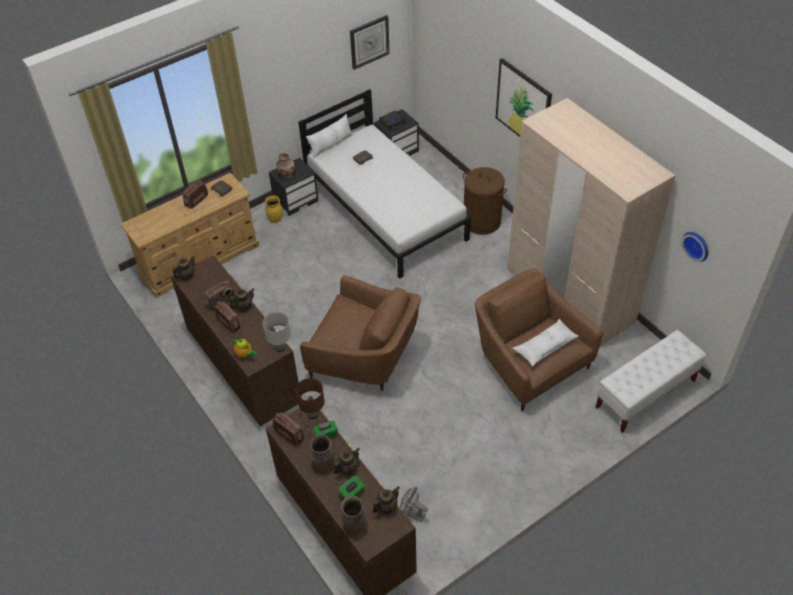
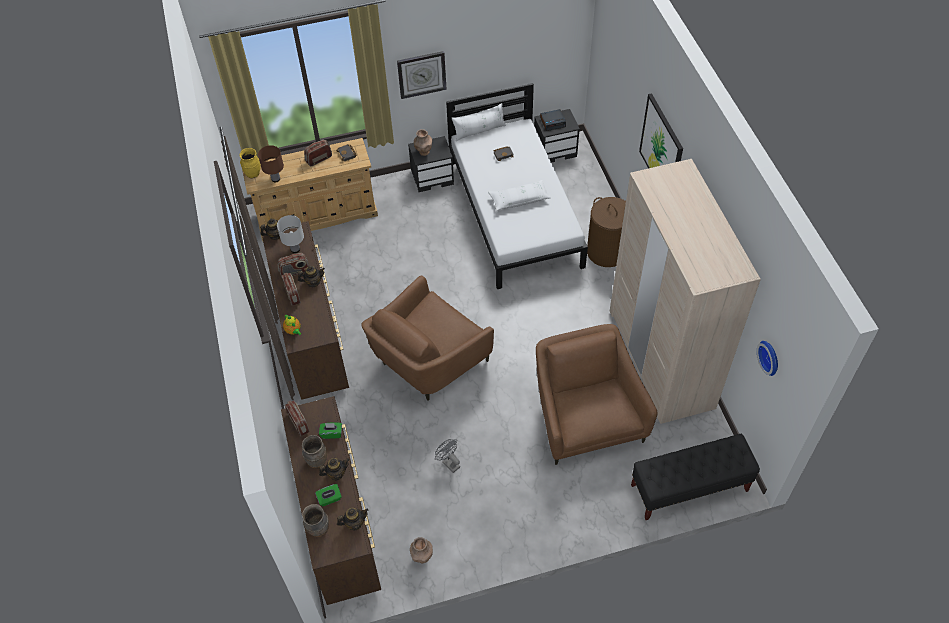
camera: 20 degrees right, 5 degrees up
white table lamp [263,312,291,352] -> white table lamp moved to [277,215,304,253]
yellow vase [265,195,283,223] -> yellow vase moved to [239,148,261,178]
brown table lamp [296,378,325,419] -> brown table lamp moved to [258,145,284,182]
brown armchair [300,275,421,391] -> brown armchair turned 90 degrees clockwise [361,276,494,401]
wall clock [350,15,390,70] -> wall clock moved to [397,51,447,99]
grey fan [400,487,428,522] -> grey fan moved to [435,439,460,473]
white pillow [513,319,579,367] -> white pillow moved to [488,180,551,211]
white bench [596,330,706,433] -> black bench [631,434,760,520]
none -> brown vase [410,537,433,563]

